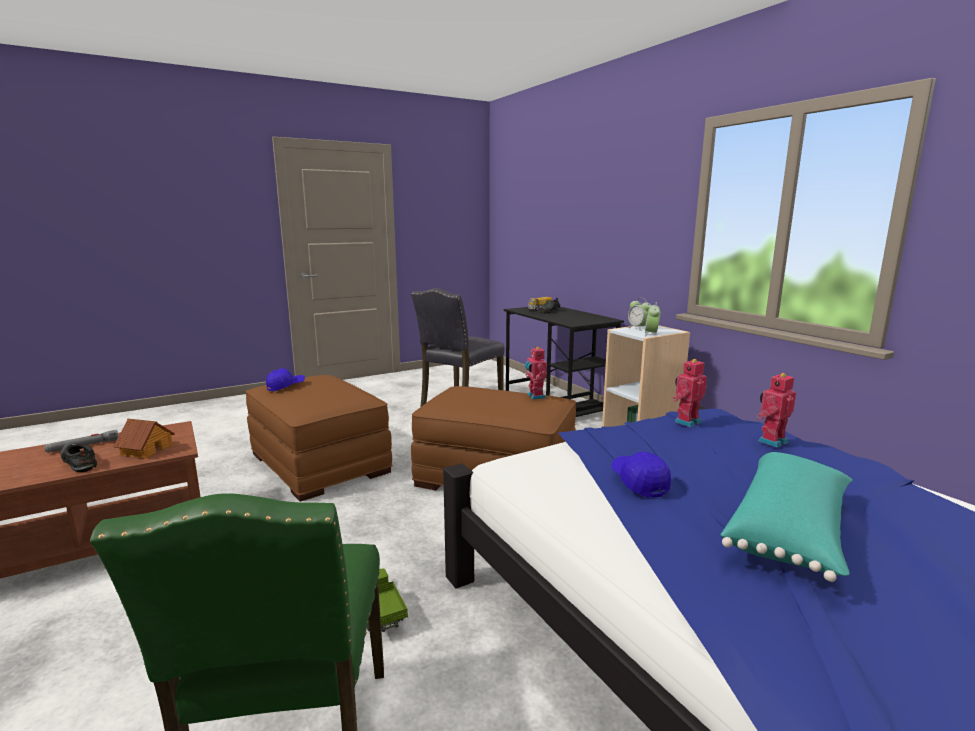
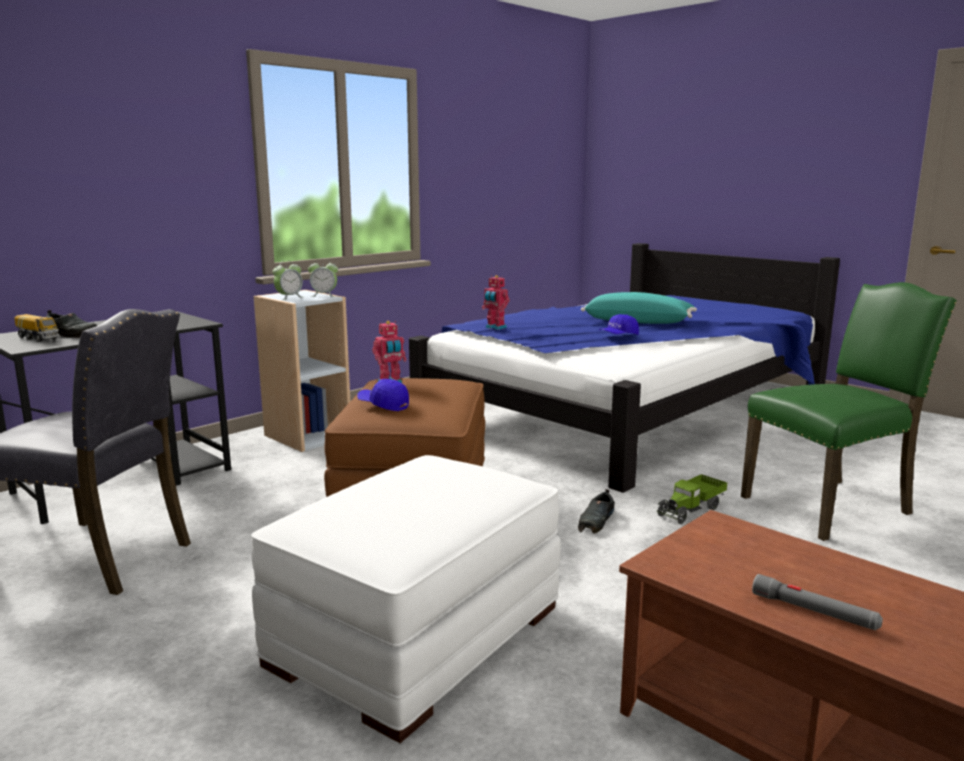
camera: 105 degrees left, 0 degrees up
black shoe [60,443,97,472] -> black shoe moved to [578,489,615,534]
toy house [113,419,175,459] -> none
brown ottoman [246,375,392,502] -> white ottoman [251,455,561,743]
blue cap [266,368,305,392] -> blue cap moved to [357,379,409,411]
toy robot [757,373,796,447] -> none

